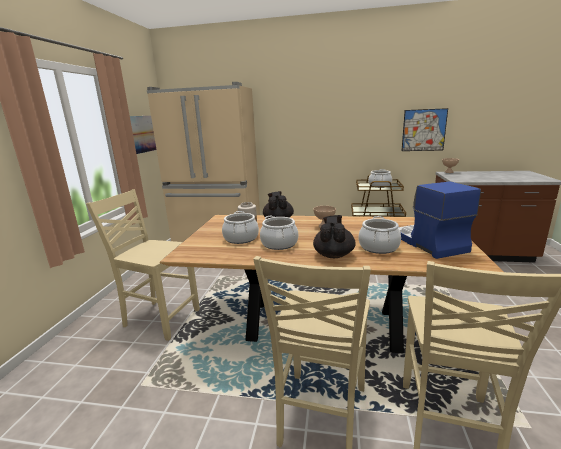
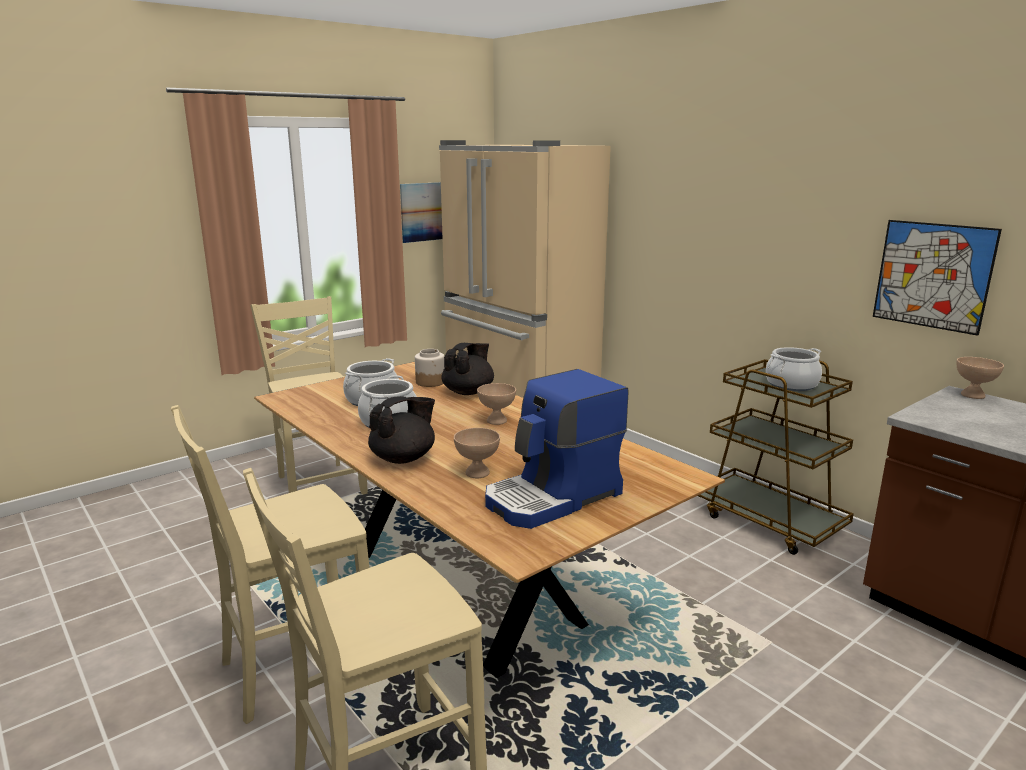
camera: 40 degrees right, 0 degrees up
cooking pot [359,216,401,254] -> beige bowl [454,428,500,478]
coffee machine [398,181,481,259] -> coffee machine turned 150 degrees counterclockwise [485,369,628,529]

